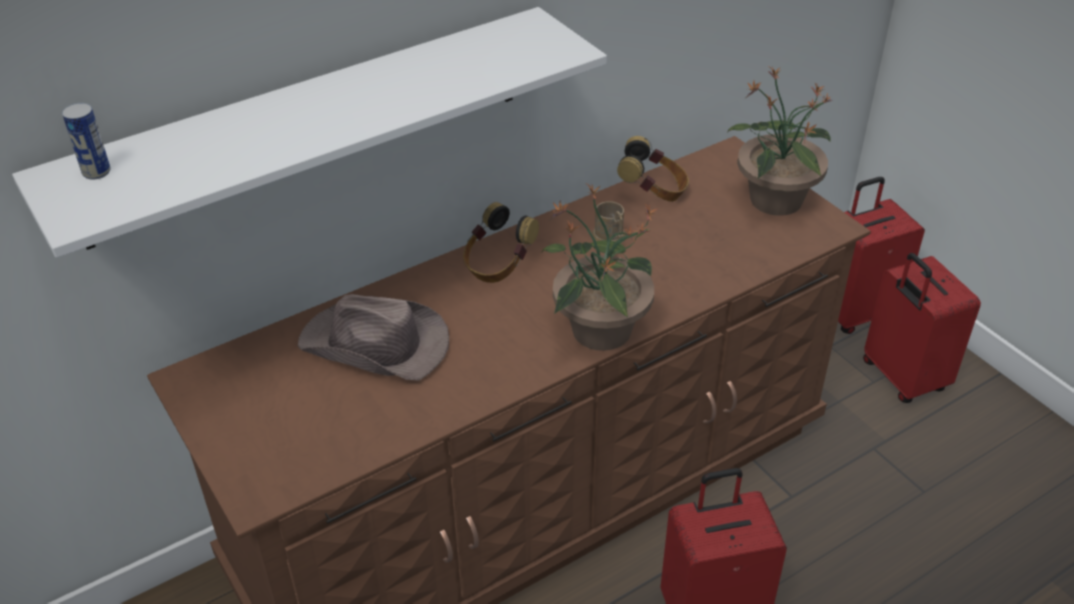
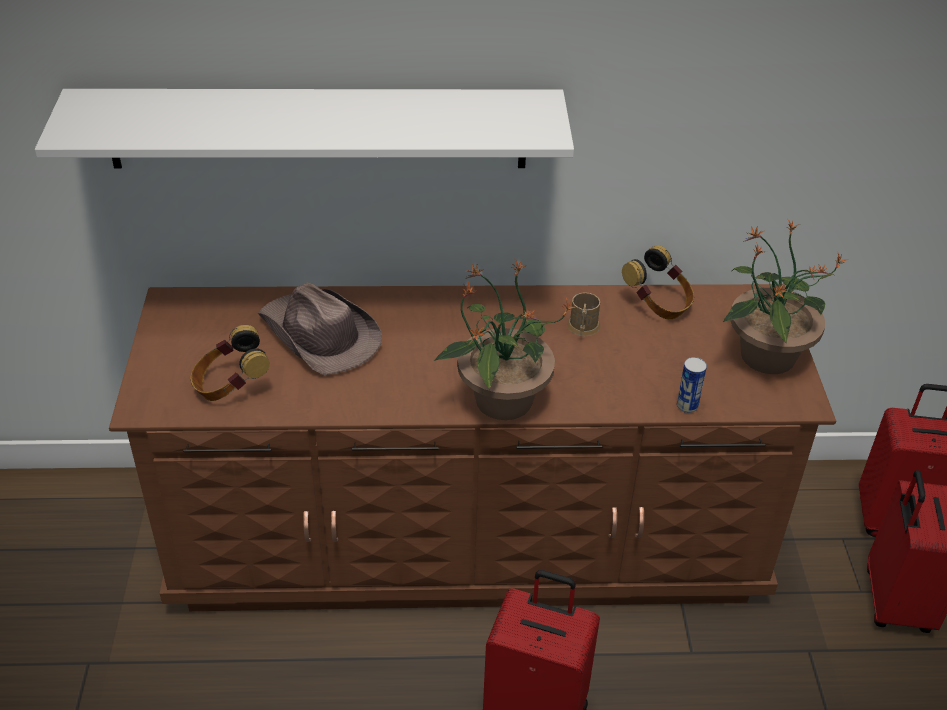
camera: 30 degrees right, 0 degrees up
can [62,103,110,180] -> can moved to [677,357,707,413]
headphones [463,202,539,283] -> headphones moved to [191,325,270,401]

